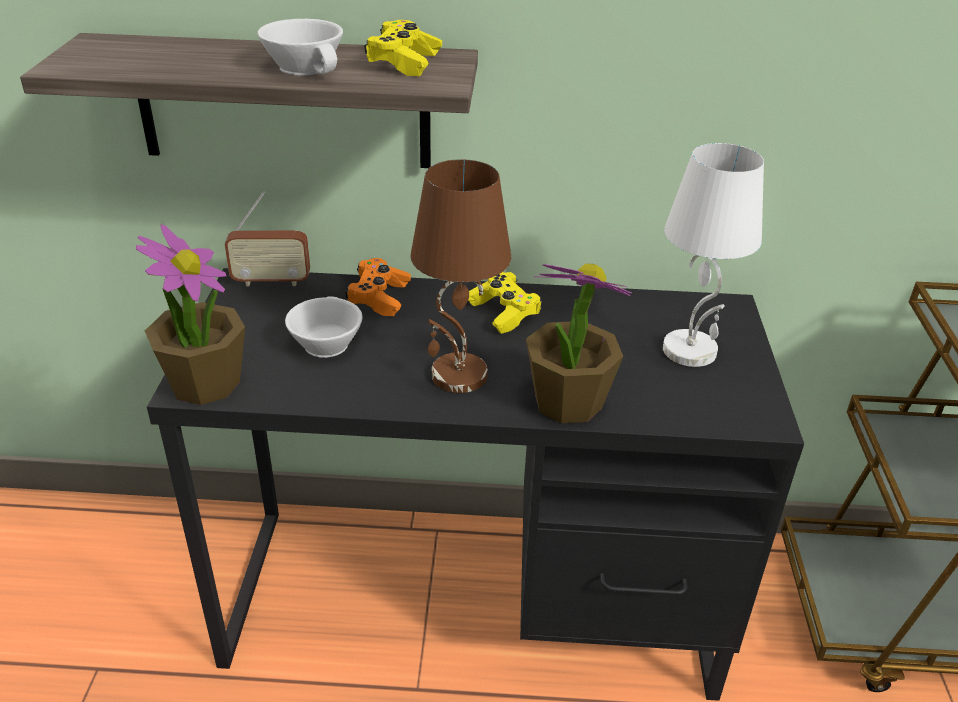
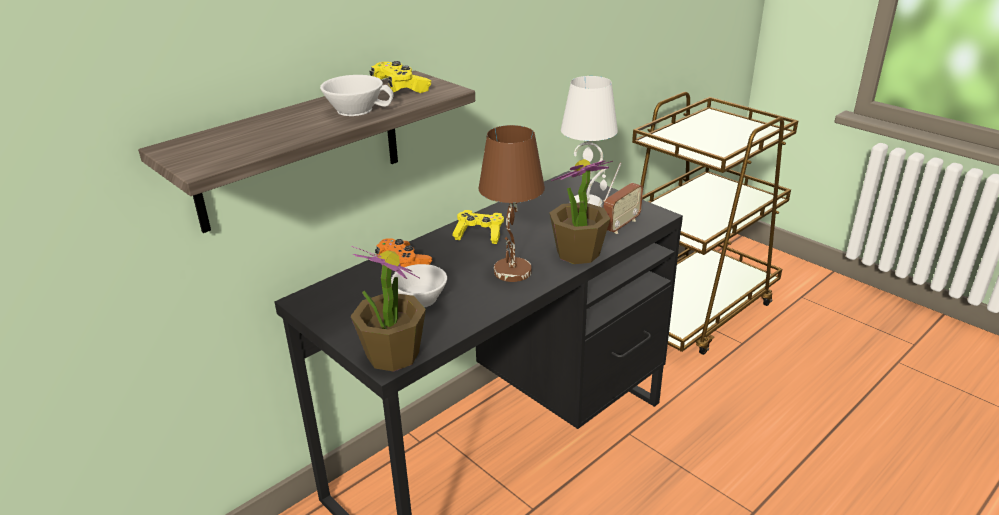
camera: 45 degrees left, 5 degrees down
radio [225,191,310,287] -> radio moved to [603,163,643,234]

